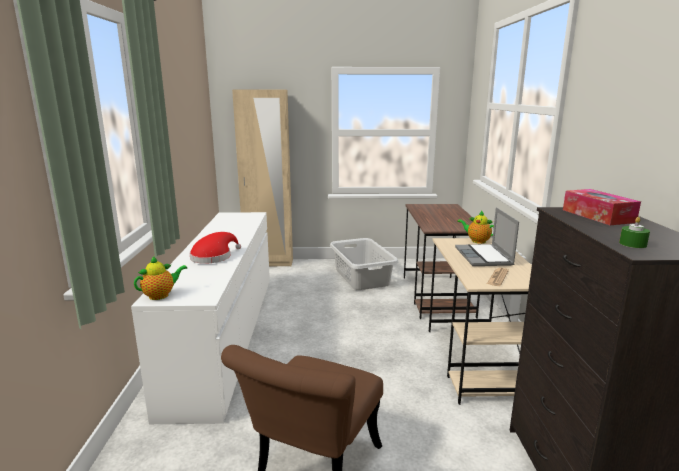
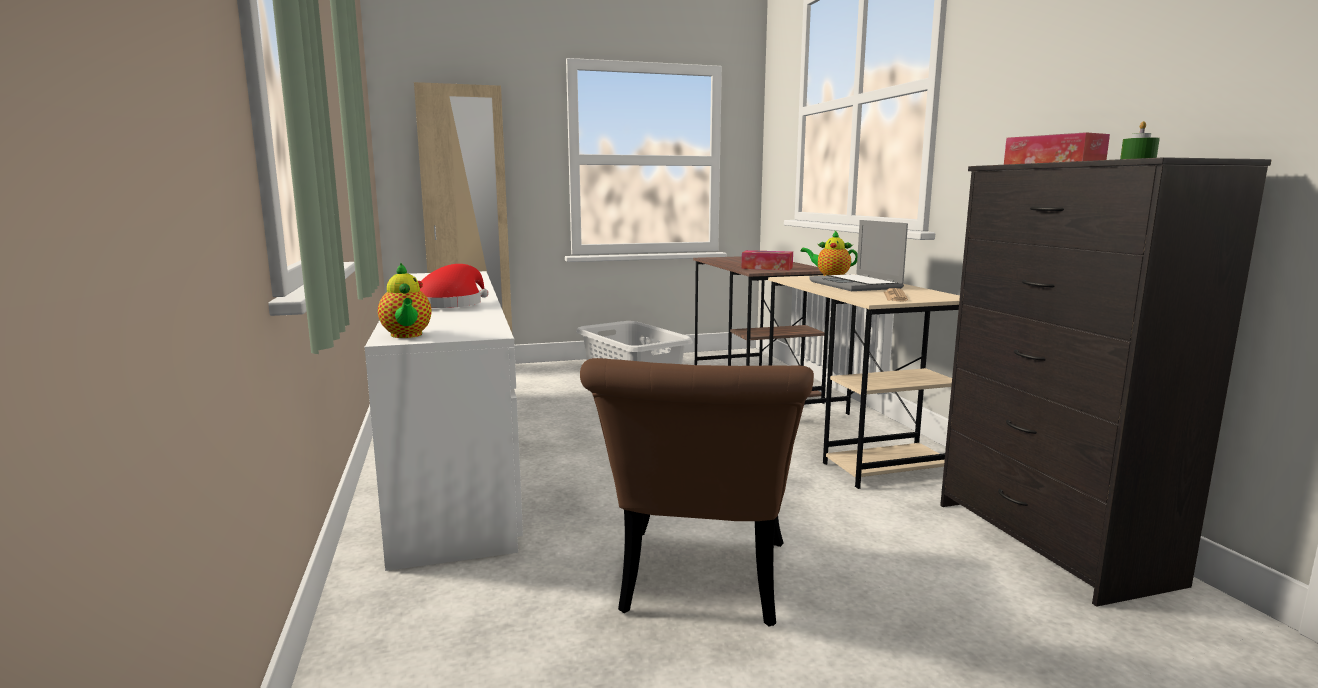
camera: 15 degrees left, 5 degrees down
teapot [134,256,187,300] -> teapot turned 120 degrees clockwise [378,263,431,338]
none -> tissue box [741,250,793,270]

